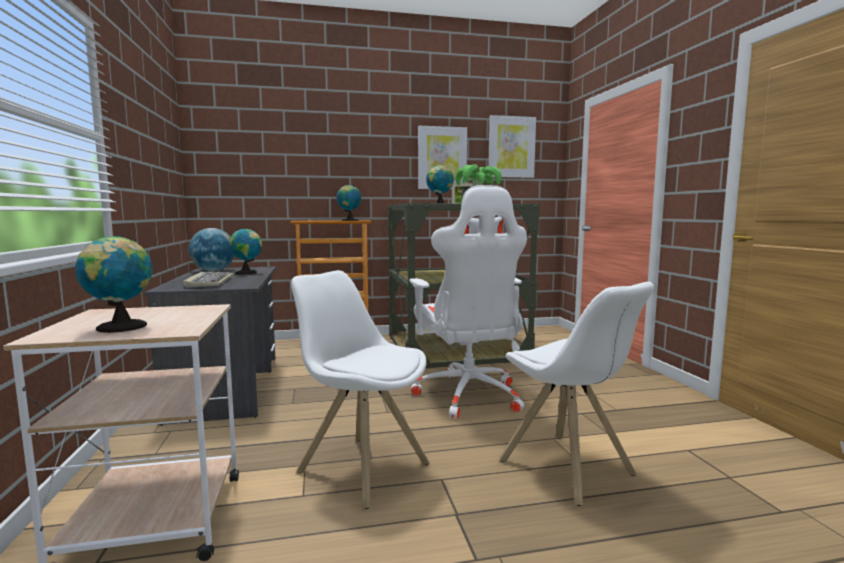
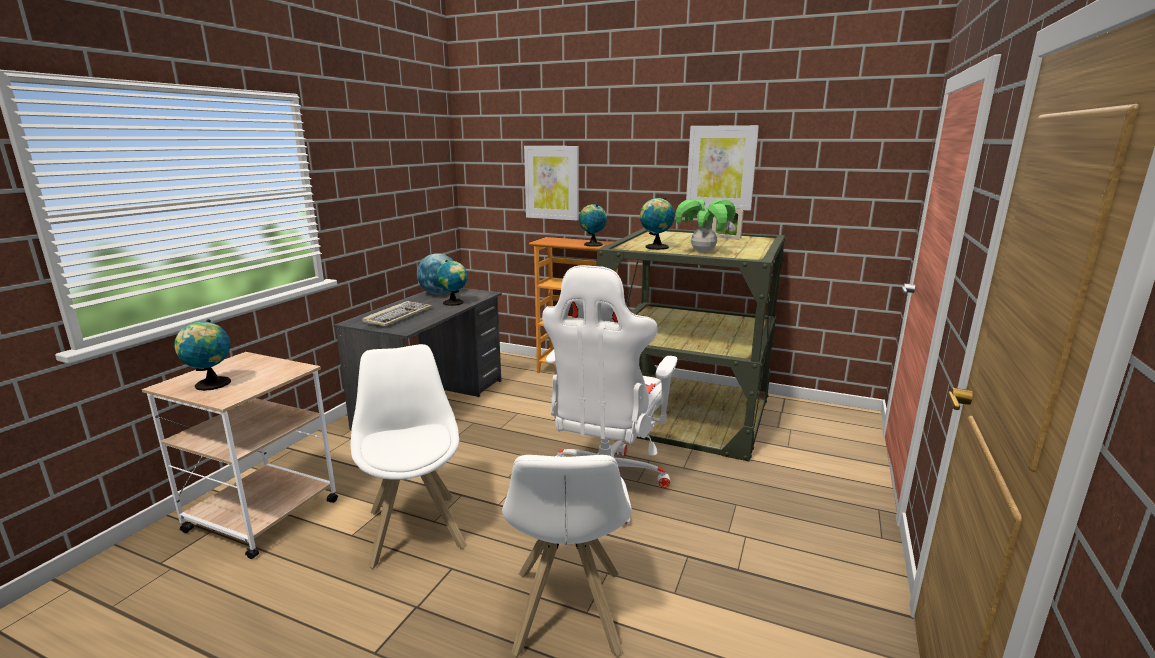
camera: 35 degrees right, 10 degrees up
picture [488,115,536,178] -> picture moved to [524,146,579,221]

